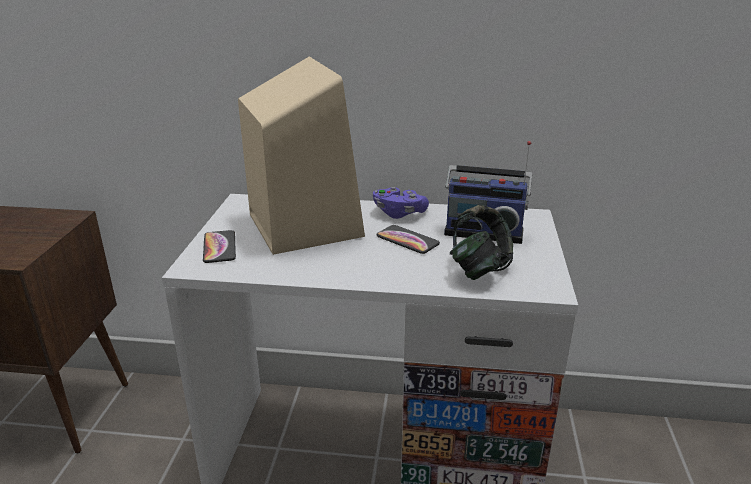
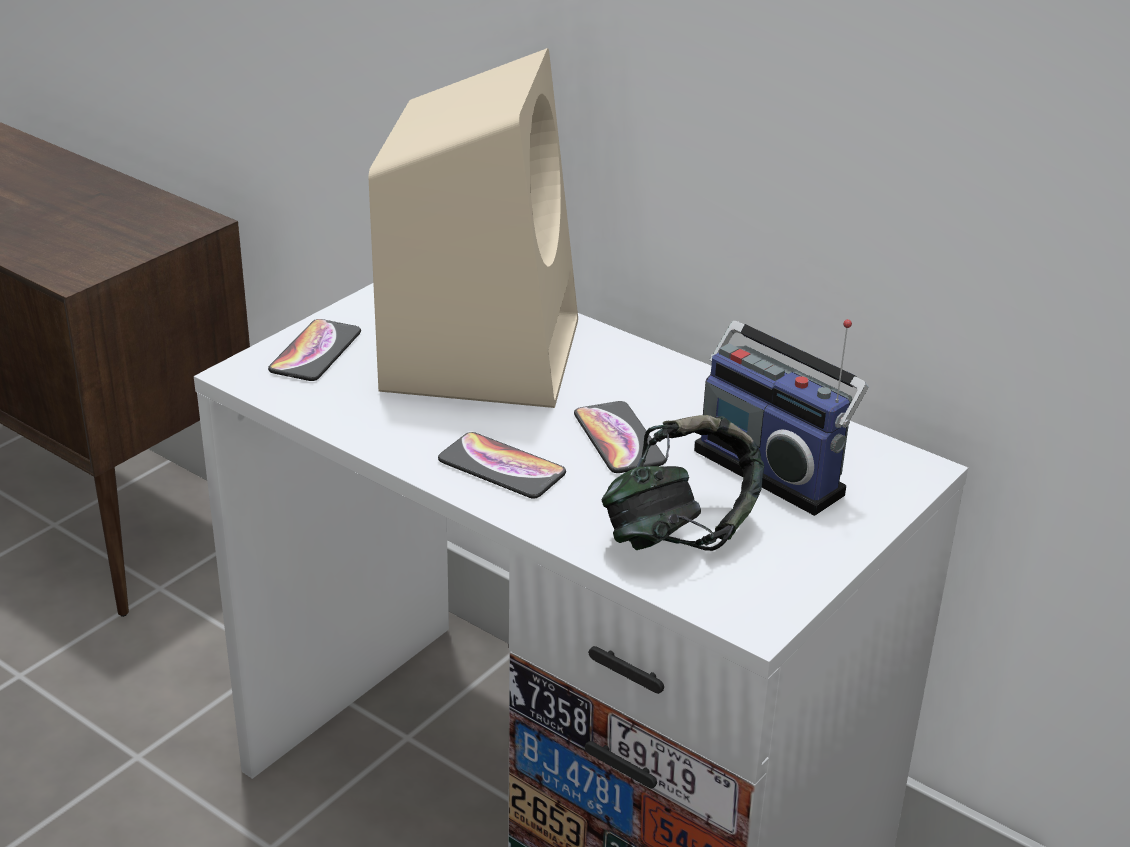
camera: 30 degrees right, 5 degrees up
purple game controller [373,187,429,219] -> none
none -> phone [438,432,566,498]

